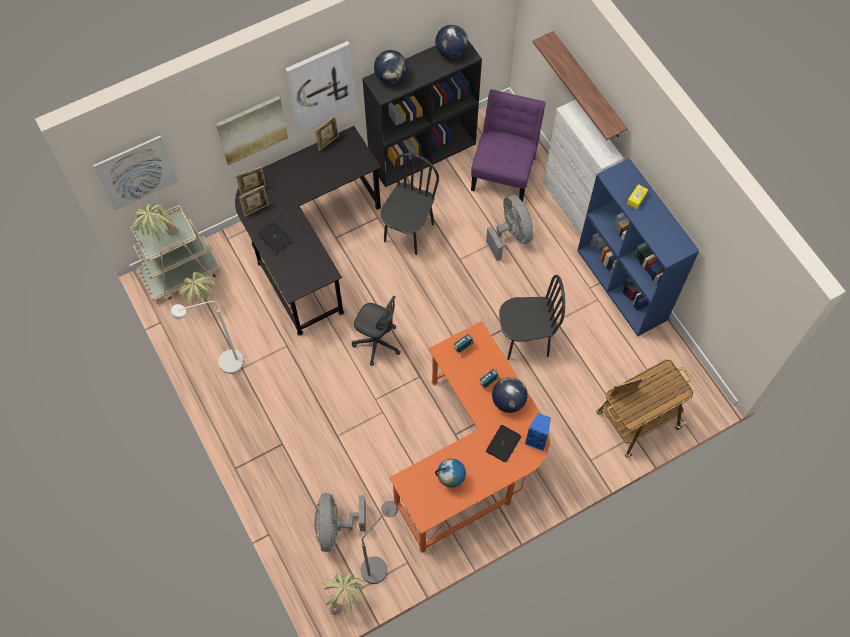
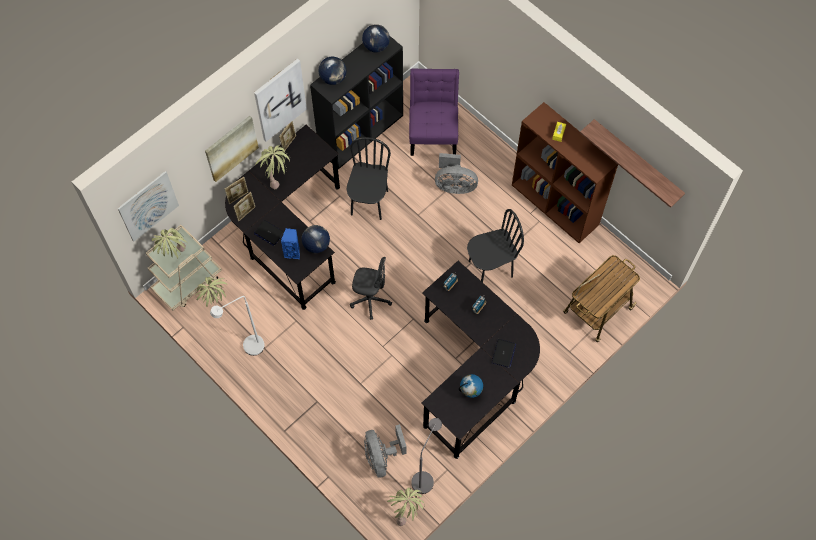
camera: 15 degrees left, 0 degrees up
orange desk [389,321,550,553] -> black desk [421,261,540,459]
grey fan [486,195,534,261] -> grey fan turned 135 degrees clockwise [435,153,478,194]
globe [492,377,528,413] -> globe moved to [302,225,330,253]
blue speaker [525,413,551,451] -> blue speaker moved to [281,228,300,259]
shelf [533,31,628,140] -> shelf moved to [580,119,685,208]
white cabinet [543,99,623,236] -> none
blue bookcase [577,158,700,336] -> brown bookcase [512,102,618,243]
none -> potted plant [255,145,290,189]

